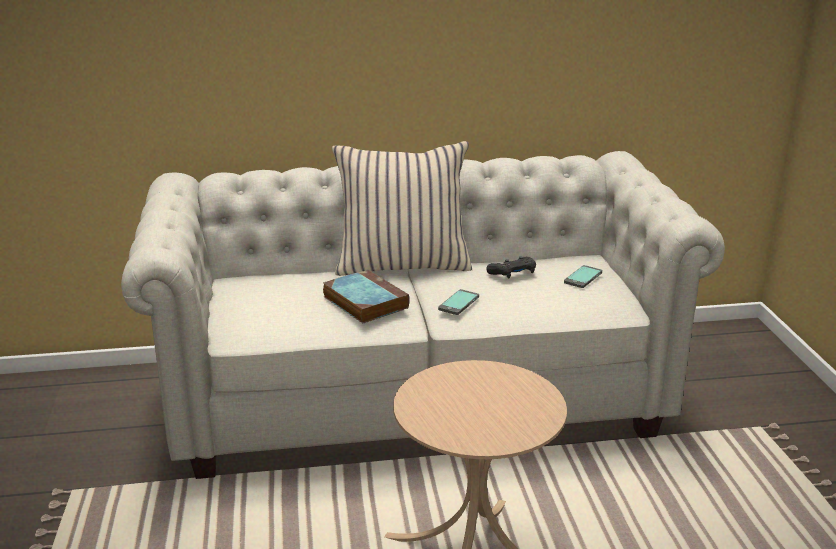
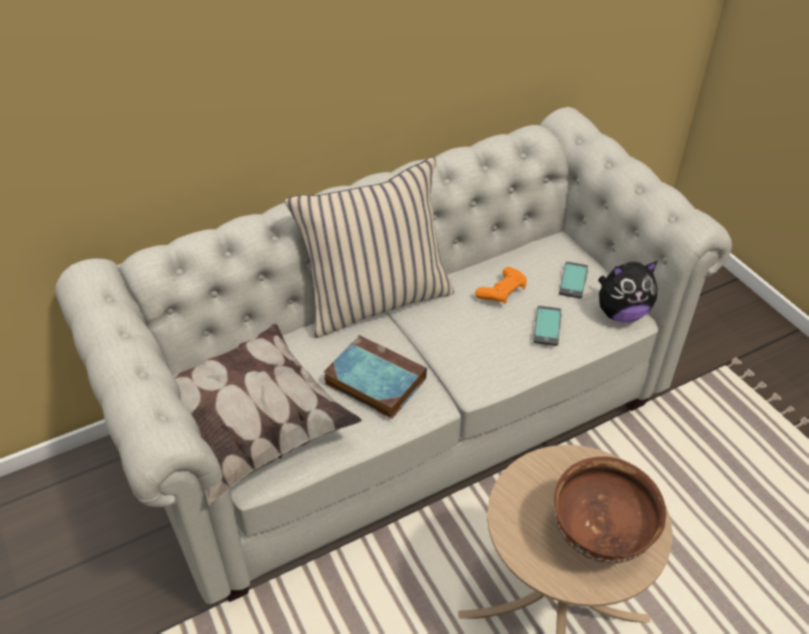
camera: 20 degrees left, 20 degrees up
phone [438,289,479,315] -> phone moved to [533,306,561,346]
black game controller [486,257,536,278] -> orange game controller [475,267,527,304]
none -> pillow [174,323,362,505]
none -> brown bowl [554,456,666,563]
none -> plush toy [598,261,658,322]

